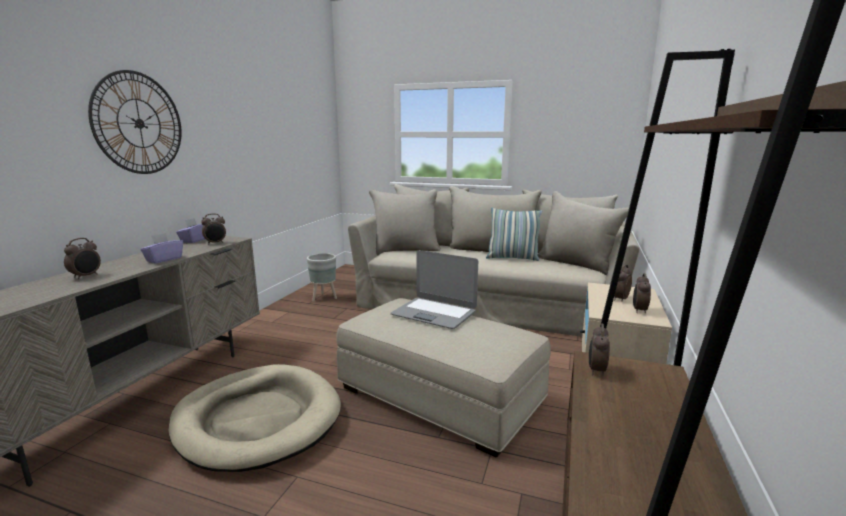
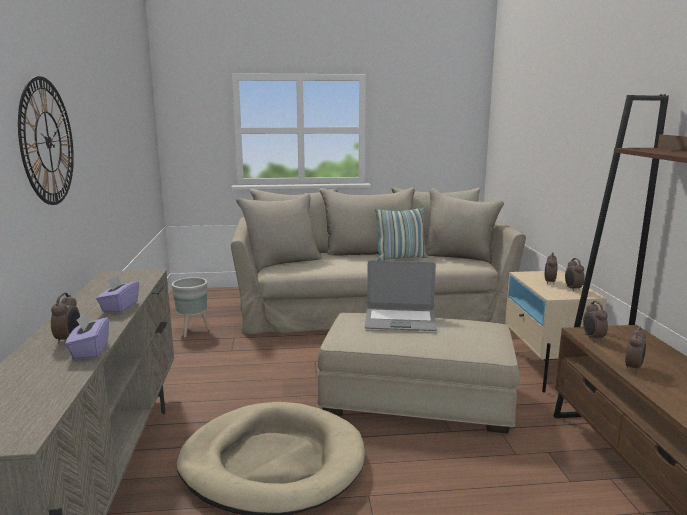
camera: 25 degrees left, 0 degrees up
purple tissue box [176,218,205,243] -> purple tissue box moved to [65,313,109,360]
alarm clock [201,213,226,245] -> alarm clock moved to [625,326,646,373]

